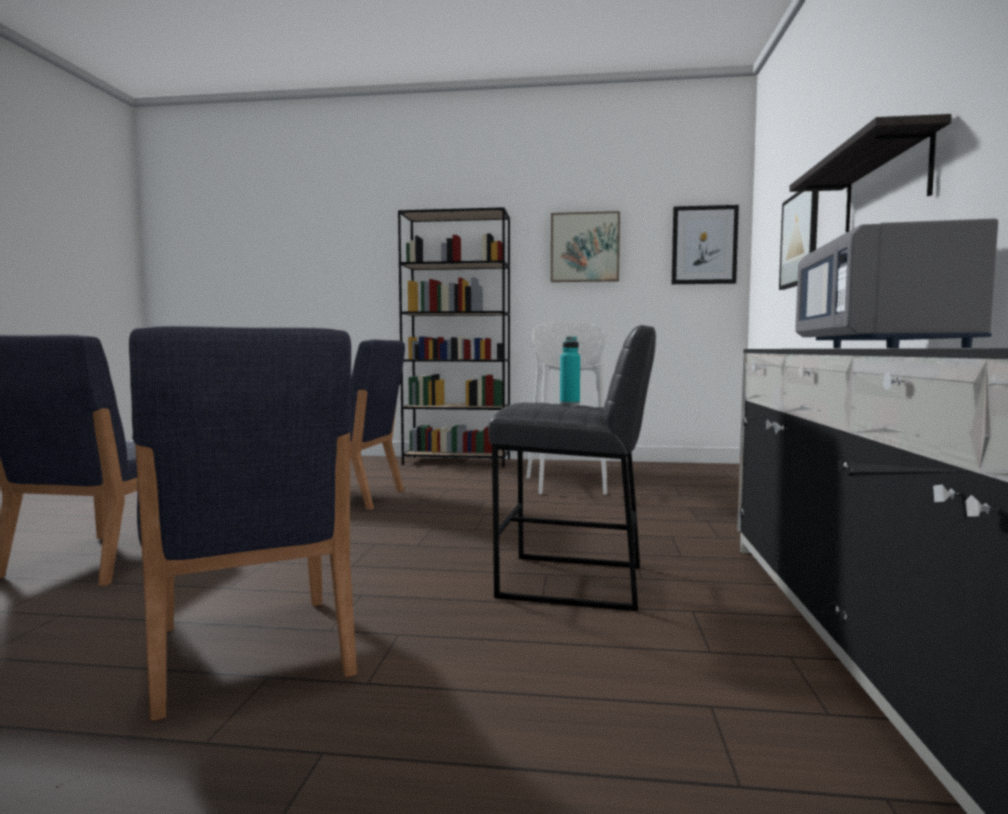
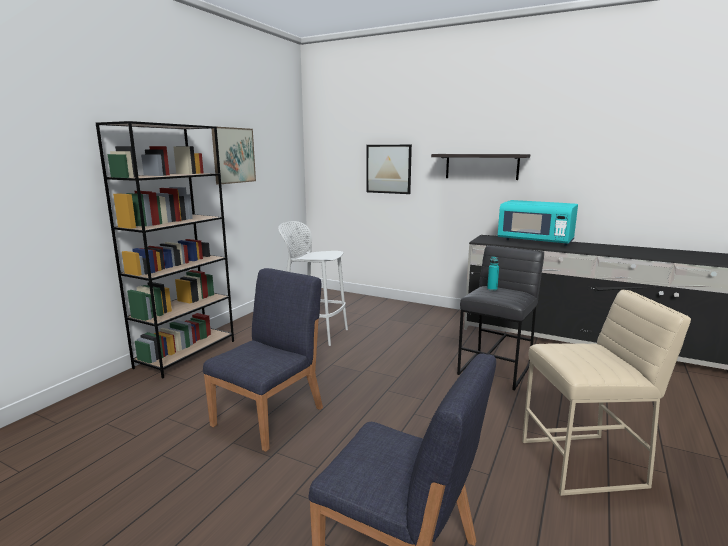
camera: 70 degrees left, 10 degrees up
blue chair [129,326,357,721] -> beige stool [522,290,691,496]
picture [672,205,739,284] -> none
grey microwave [795,218,998,348] -> turquoise microwave [498,200,578,246]

